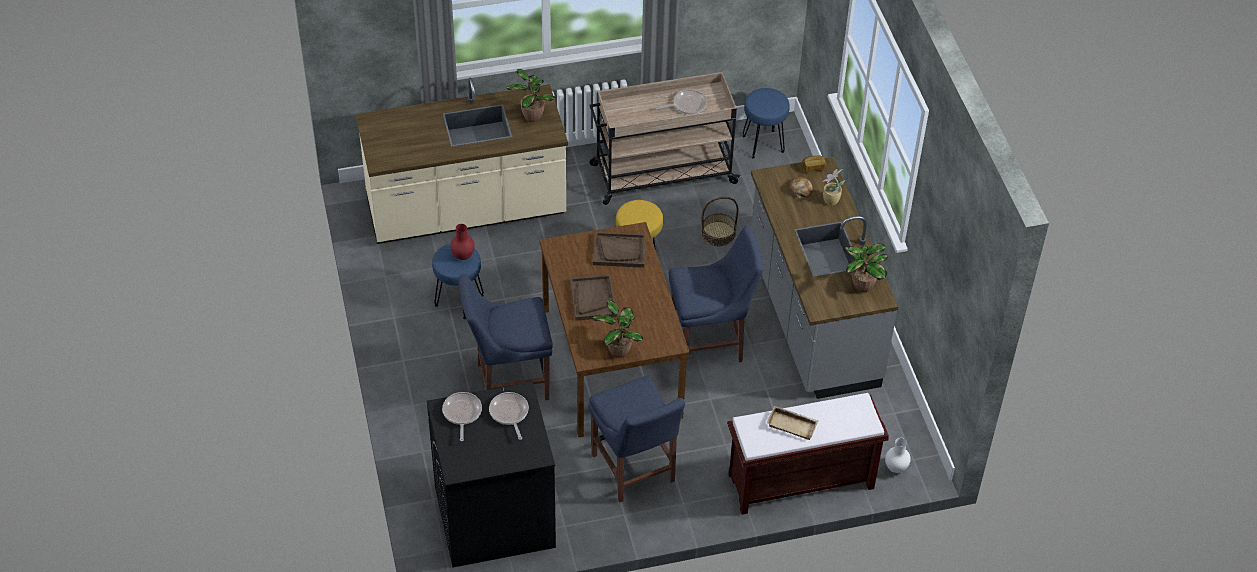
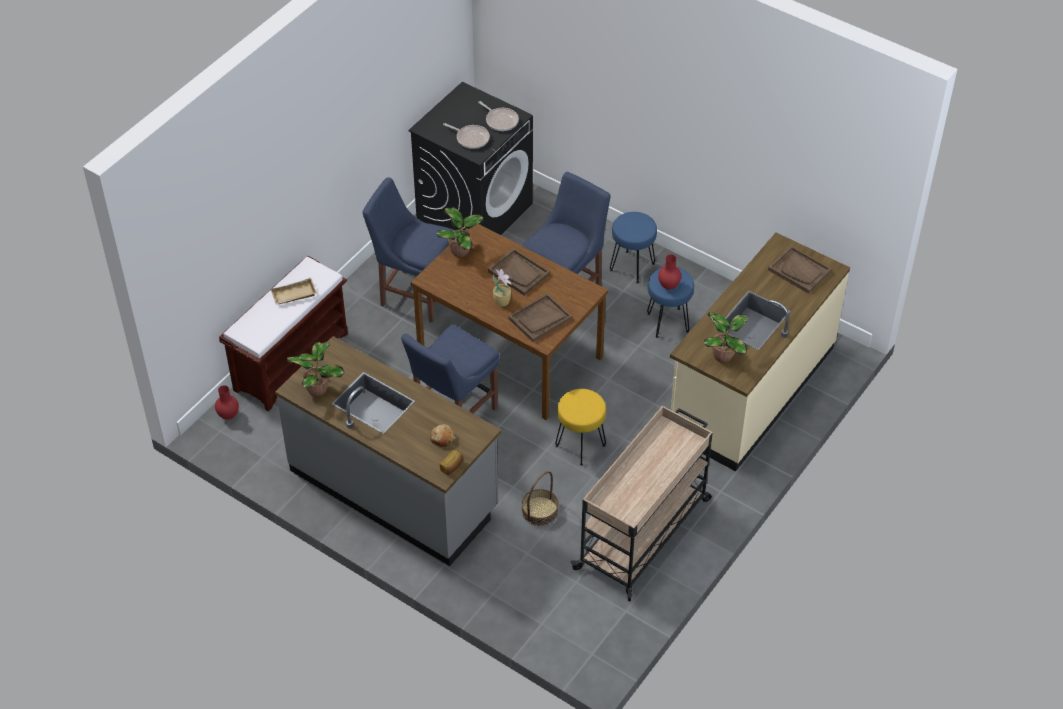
camera: 140 degrees right, 0 degrees up
frying pan [657,89,707,114] -> none
blue stool [743,88,790,159] -> blue stool moved to [610,212,657,284]
potted plant [823,169,845,205] -> potted plant moved to [493,269,512,306]
white vase [885,437,911,473] -> red vase [215,385,239,420]
none -> brown tray [768,246,832,294]

